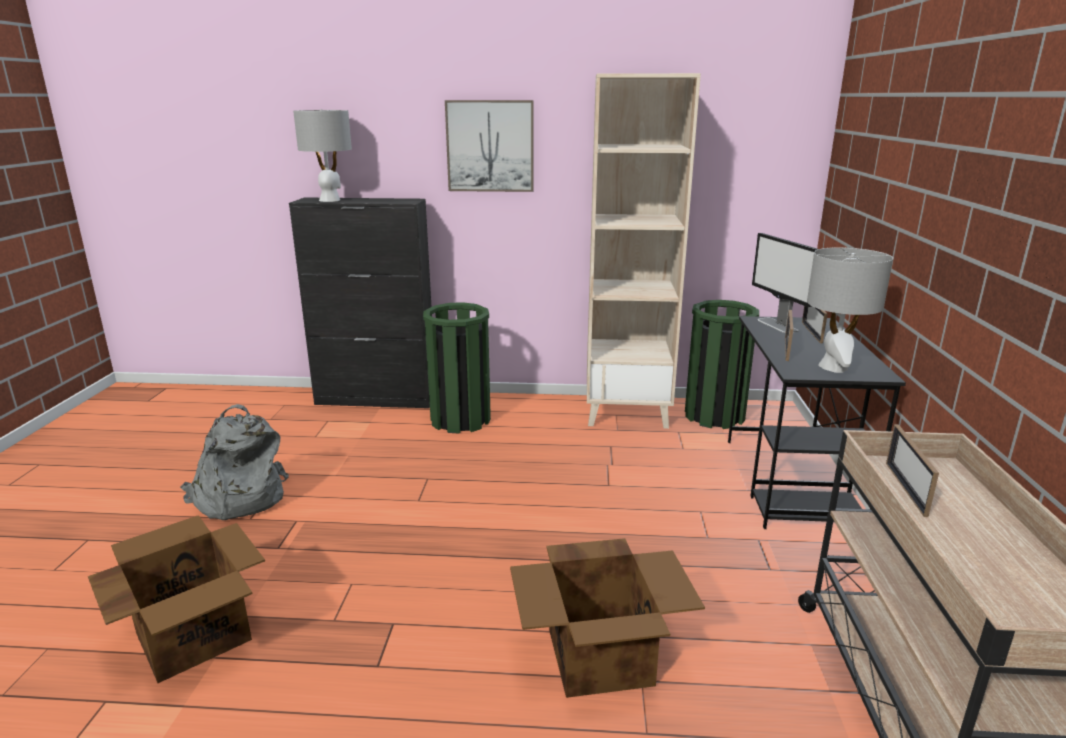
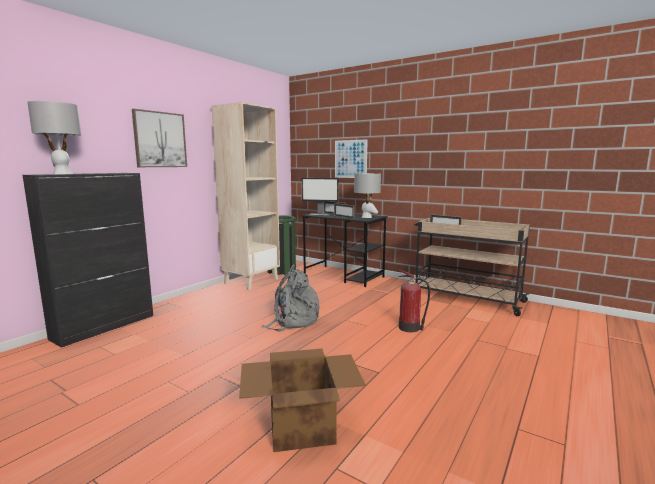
camera: 60 degrees left, 10 degrees down
grey backpack [180,404,289,520] -> grey backpack moved to [261,264,320,332]
green trash can [423,302,491,434] -> none
cardboard box [510,538,705,698] -> fire extinguisher [398,269,430,332]
none -> picture [335,139,368,178]

